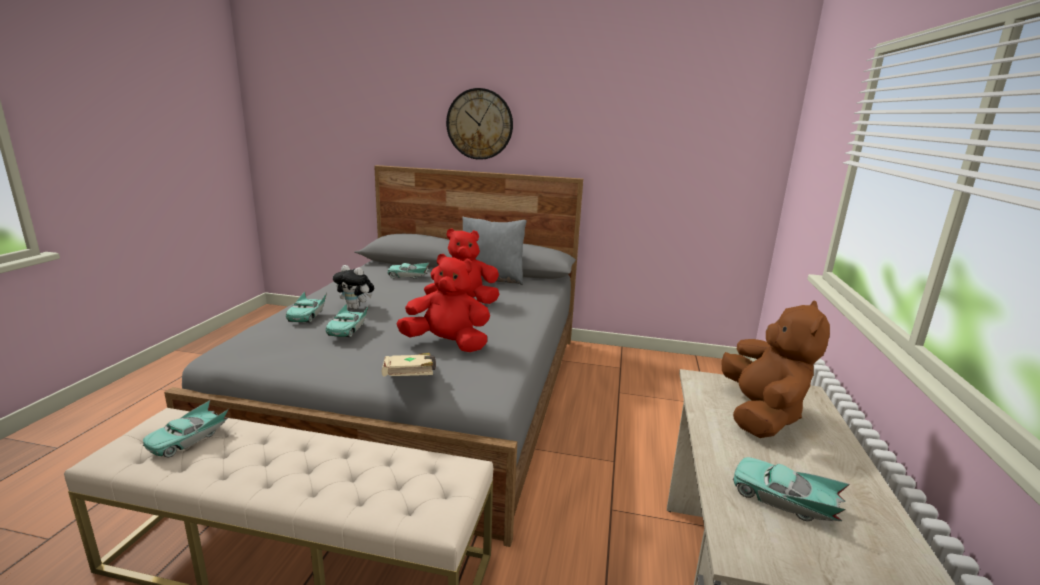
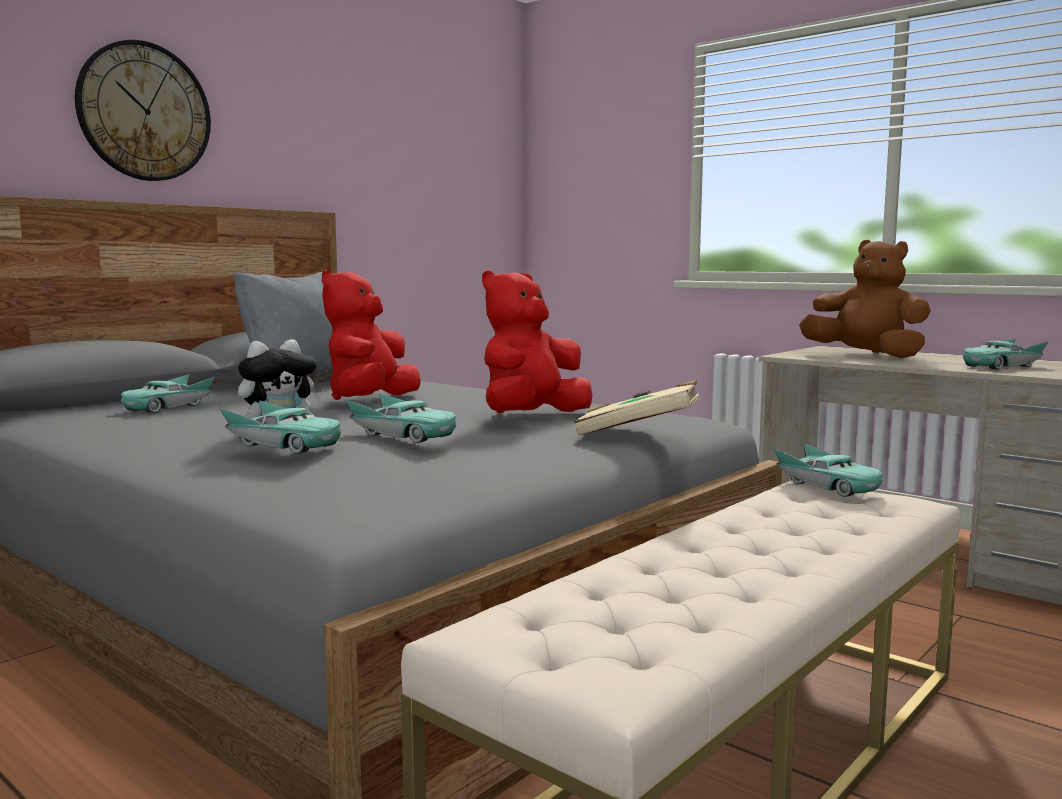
camera: 60 degrees left, 10 degrees down
turquoise toy car [143,400,229,458] -> turquoise toy car moved to [773,443,882,497]

